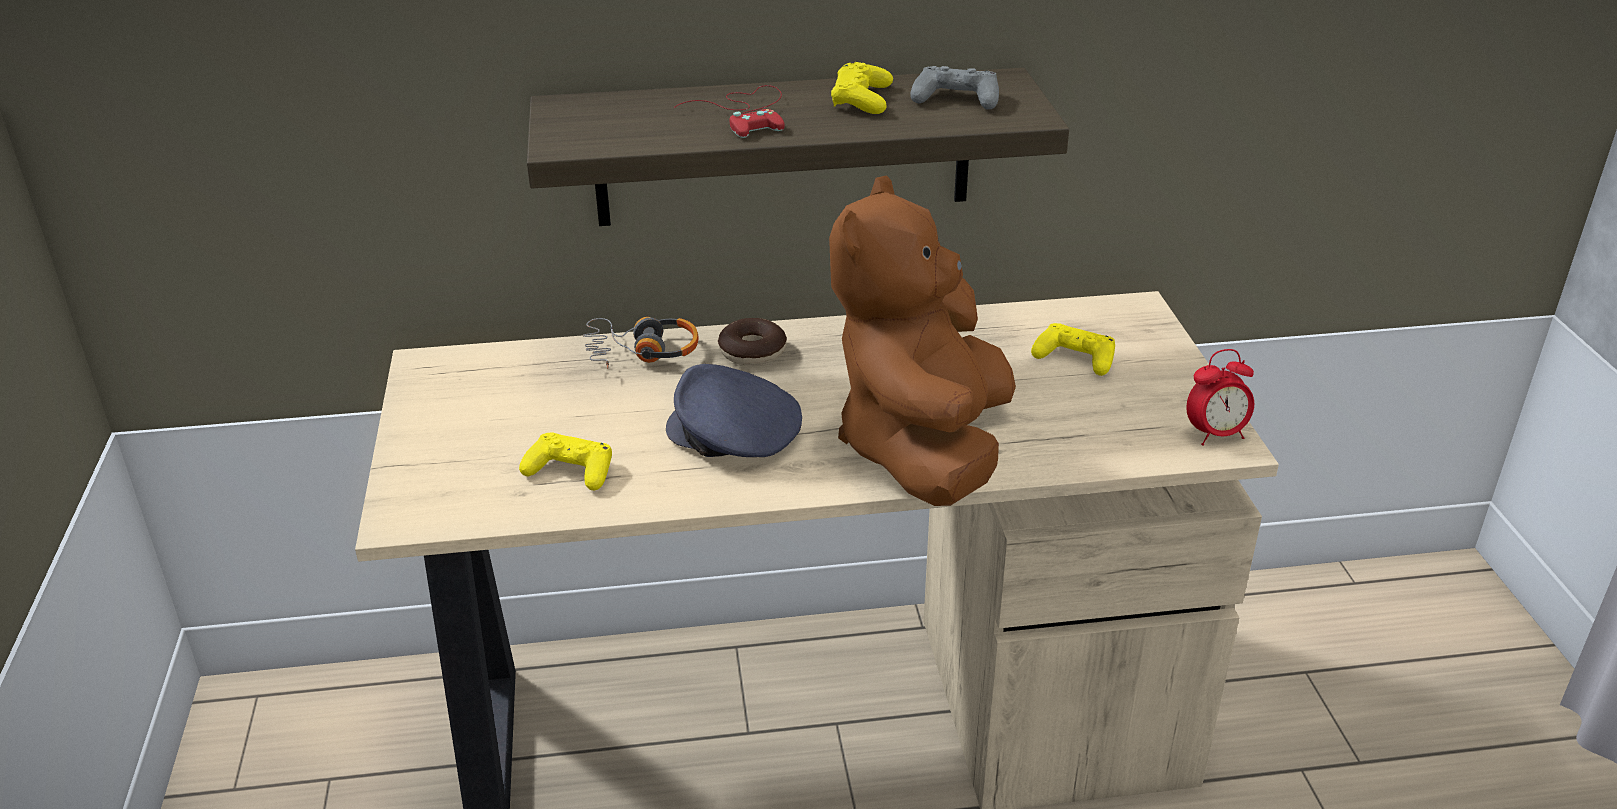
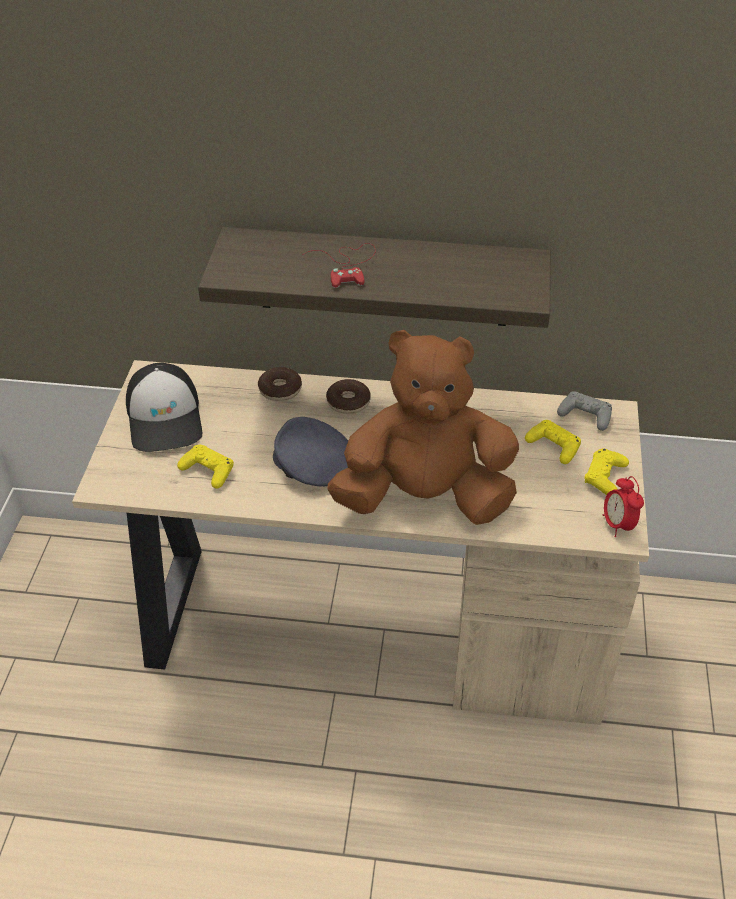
camera: 15 degrees right, 10 degrees up
headphones [583,317,699,369] -> donut [258,367,302,401]
brown plush toy [829,175,1016,506] -> brown plush toy turned 60 degrees clockwise [327,330,519,525]
yellow game controller [831,62,893,114] -> yellow game controller moved to [584,448,629,495]
grey game controller [910,66,999,110] -> grey game controller moved to [557,391,612,431]
alarm clock [1186,349,1254,445] -> alarm clock turned 75 degrees clockwise [603,476,644,537]
none -> cap [126,363,202,452]

